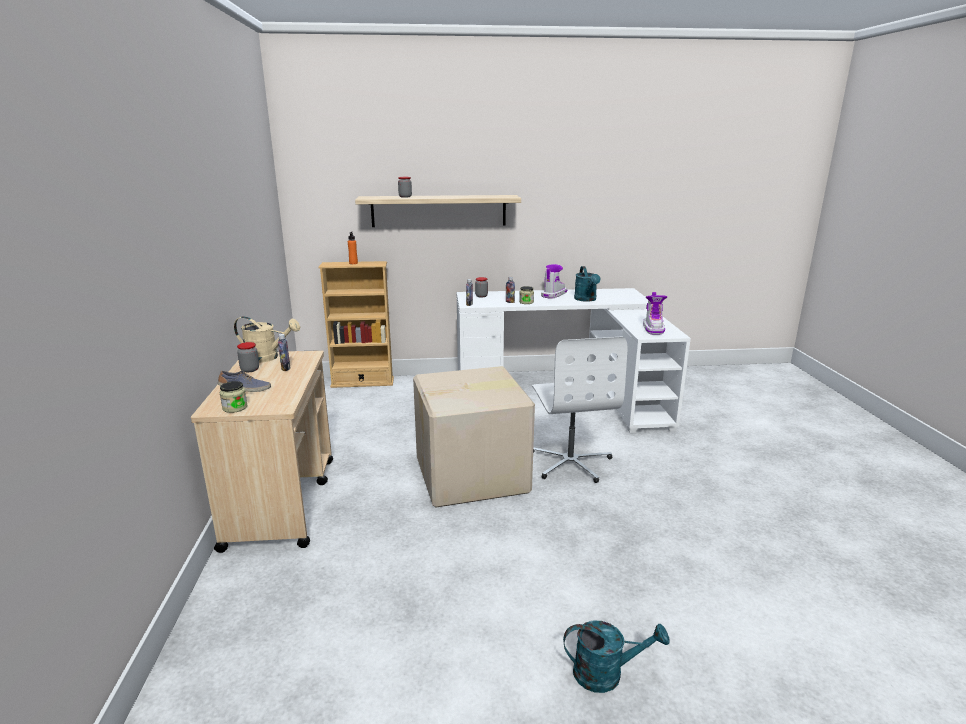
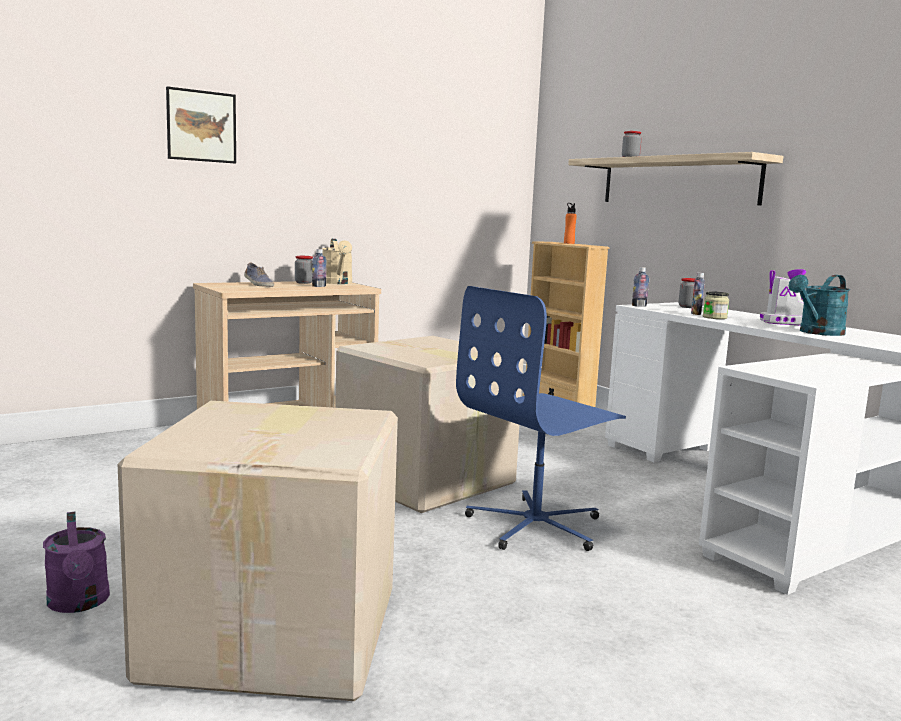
camera: 60 degrees right, 10 degrees down
jar [220,381,247,413] -> none
white office chair [532,337,628,483] -> blue office chair [456,286,626,551]
turquoise watering can [563,620,670,693] -> purple watering can [43,512,110,613]
boot [643,292,668,335] -> none
none -> cardboard box [117,401,398,701]
none -> picture [166,86,236,163]

